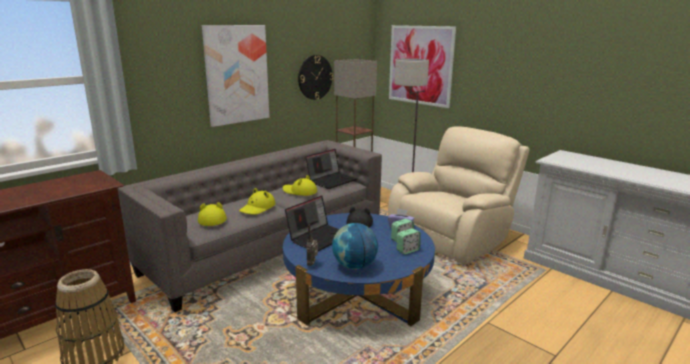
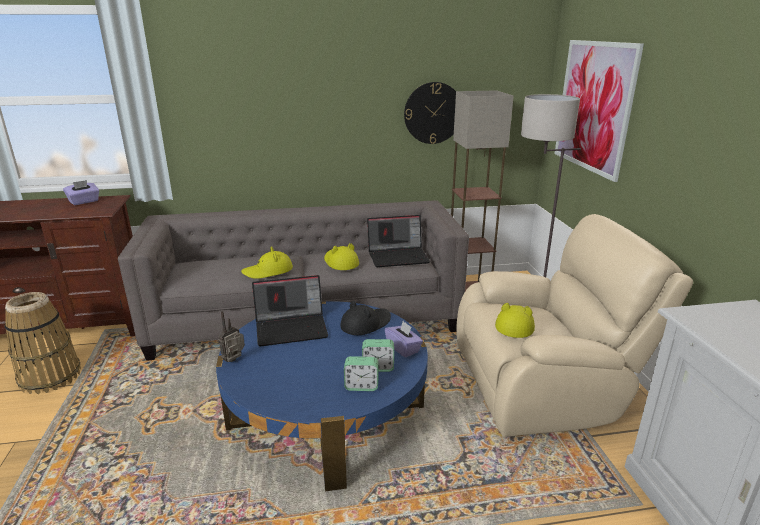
camera: 35 degrees right, 5 degrees up
yellow hat [198,202,227,226] -> yellow hat moved to [495,303,535,338]
picture [202,25,269,127] -> none
globe [332,223,378,269] -> none
none -> purple tissue box [63,180,99,205]

